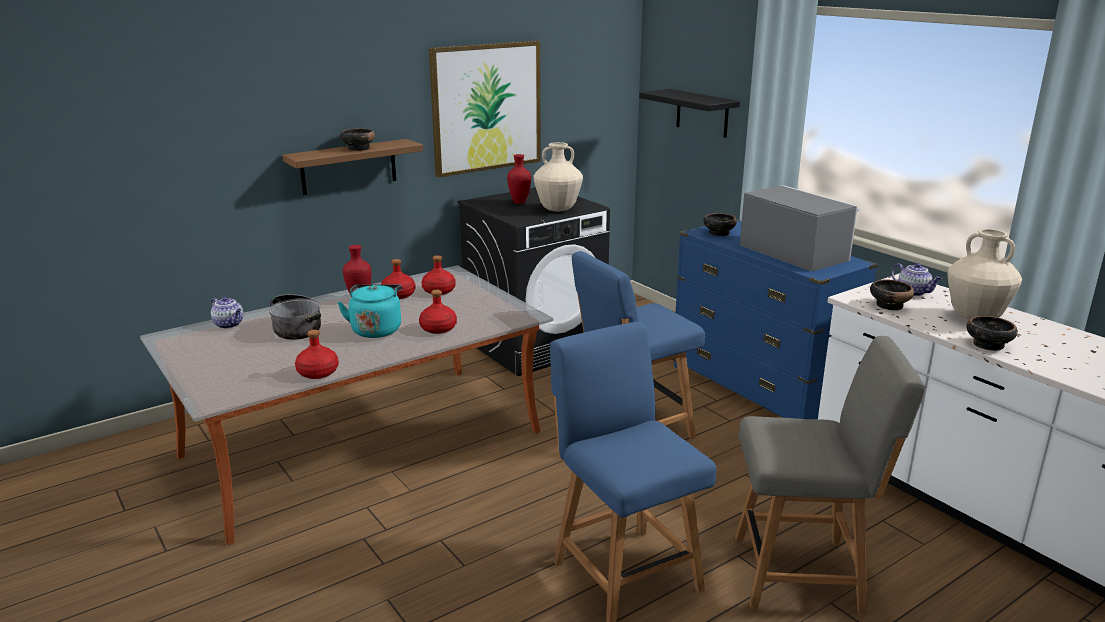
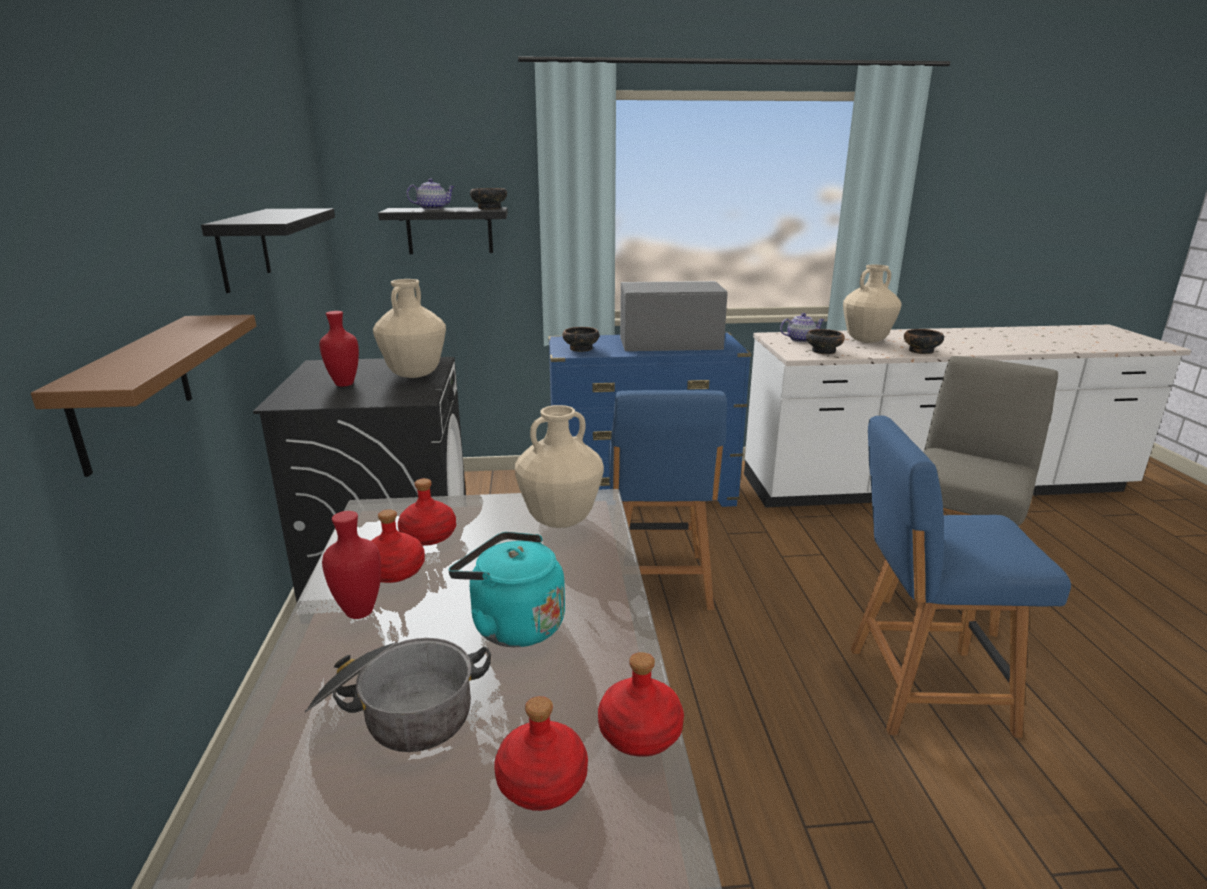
camera: 60 degrees left, 0 degrees up
teapot [211,297,244,329] -> teapot moved to [406,178,455,210]
bowl [340,129,375,151] -> bowl moved to [470,188,507,209]
red bottle [419,290,457,334] -> red bottle moved to [494,696,588,811]
picture [429,41,541,178] -> black shelf [201,208,335,293]
none -> beige vase [515,405,604,528]

